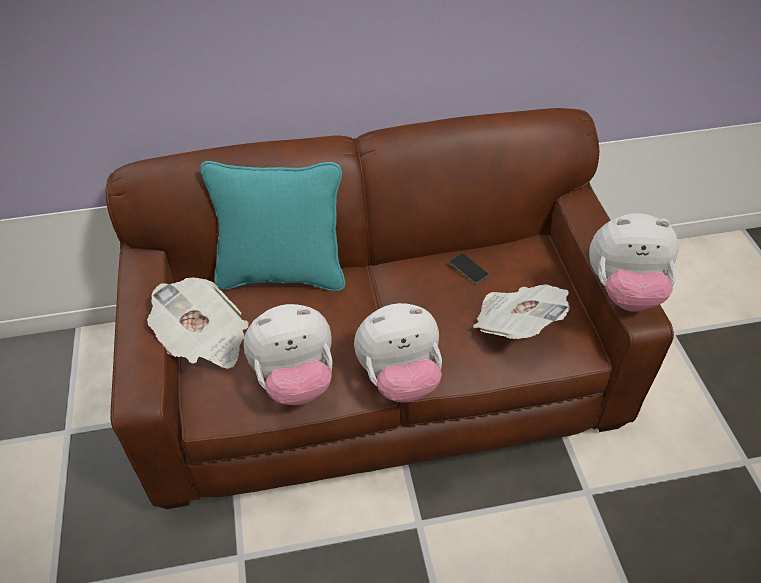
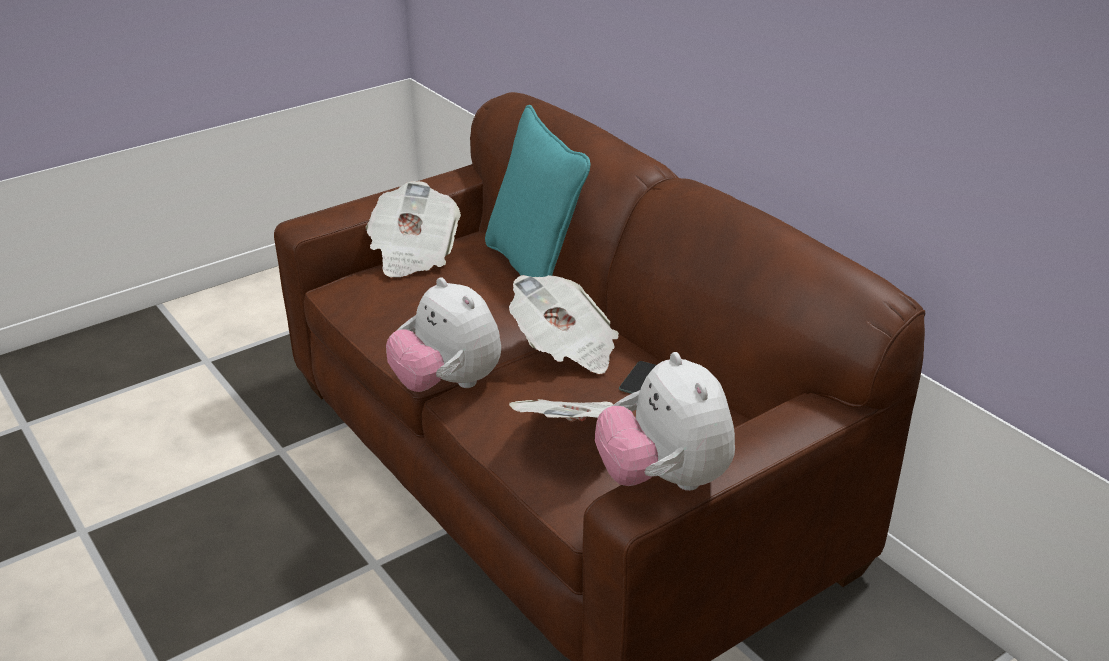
camera: 65 degrees right, 15 degrees down
plush toy [244,304,333,405] -> none
none -> newspaper [509,275,619,374]

